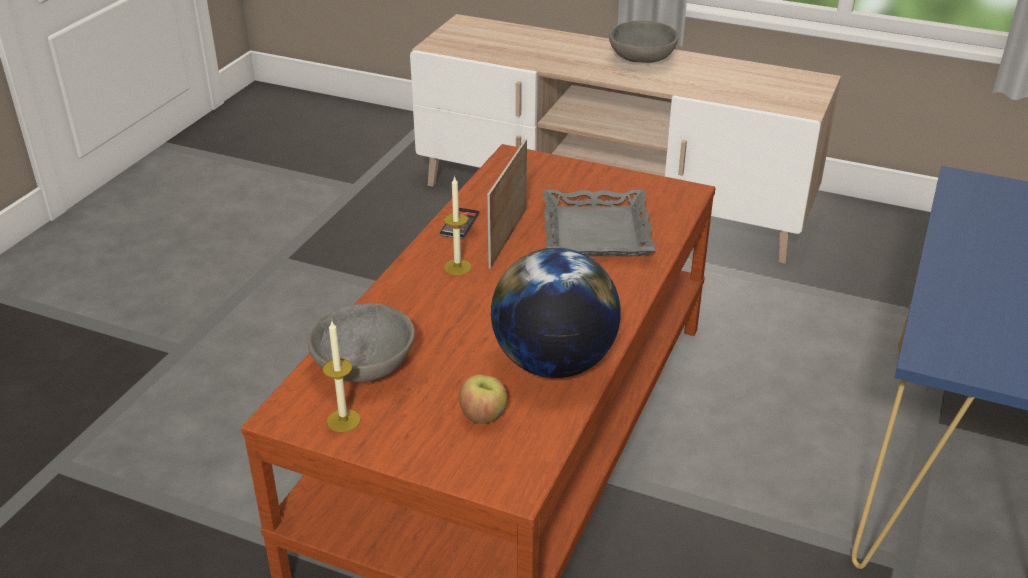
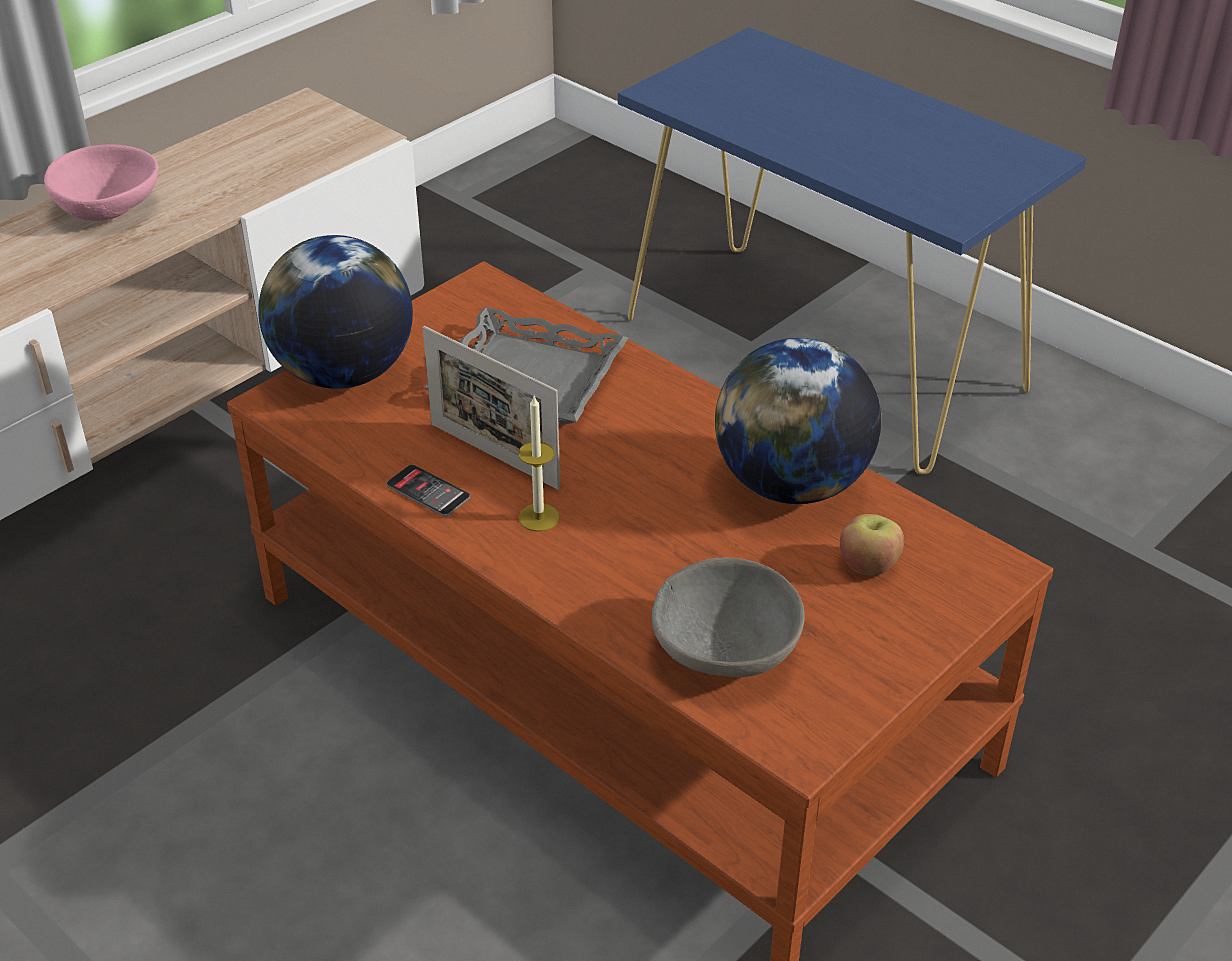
camera: 70 degrees left, 5 degrees up
candle [322,321,361,432] -> none
grey bowl [609,21,679,63] -> pink bowl [44,144,158,221]
none -> globe [258,235,413,389]

